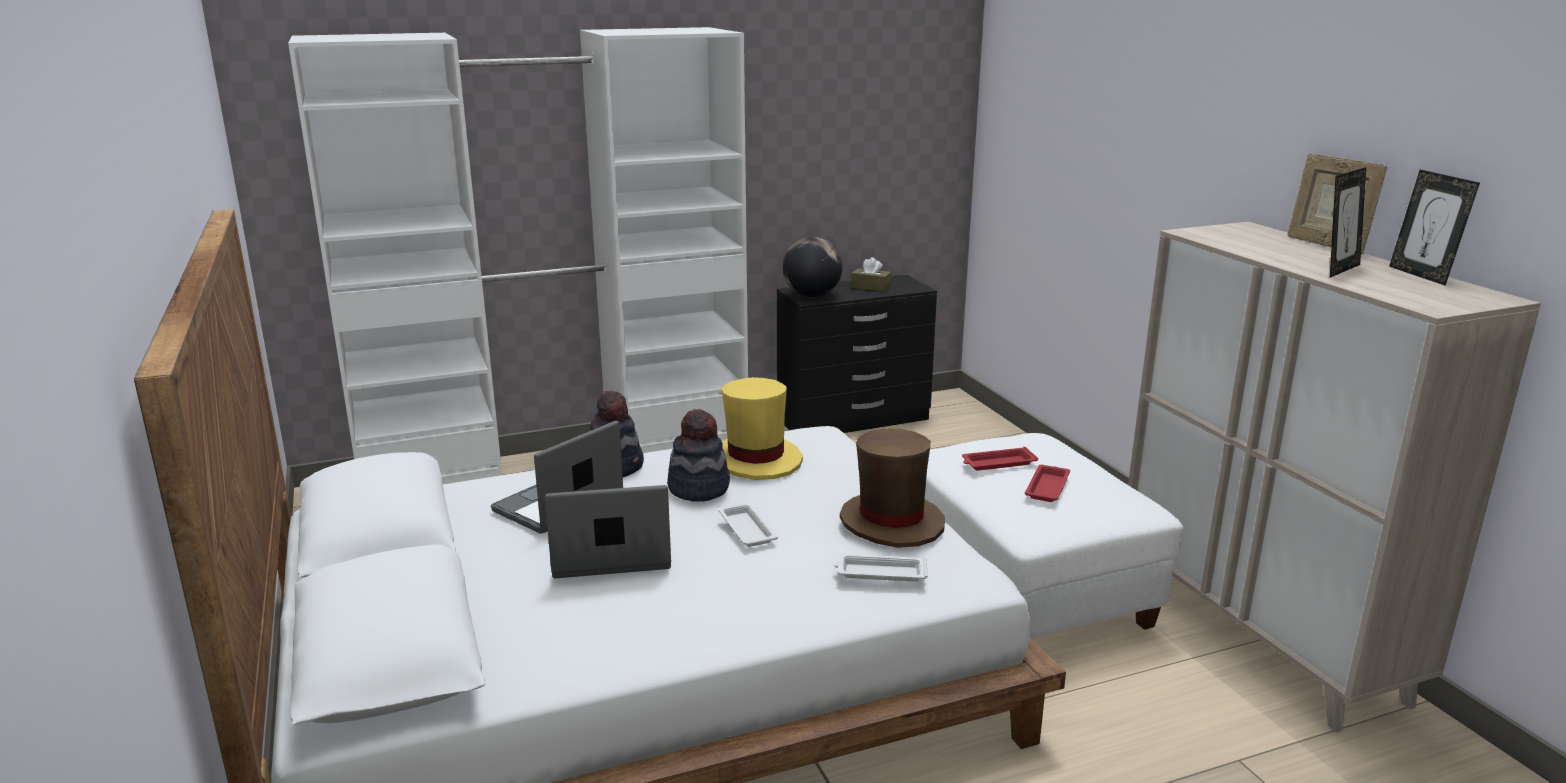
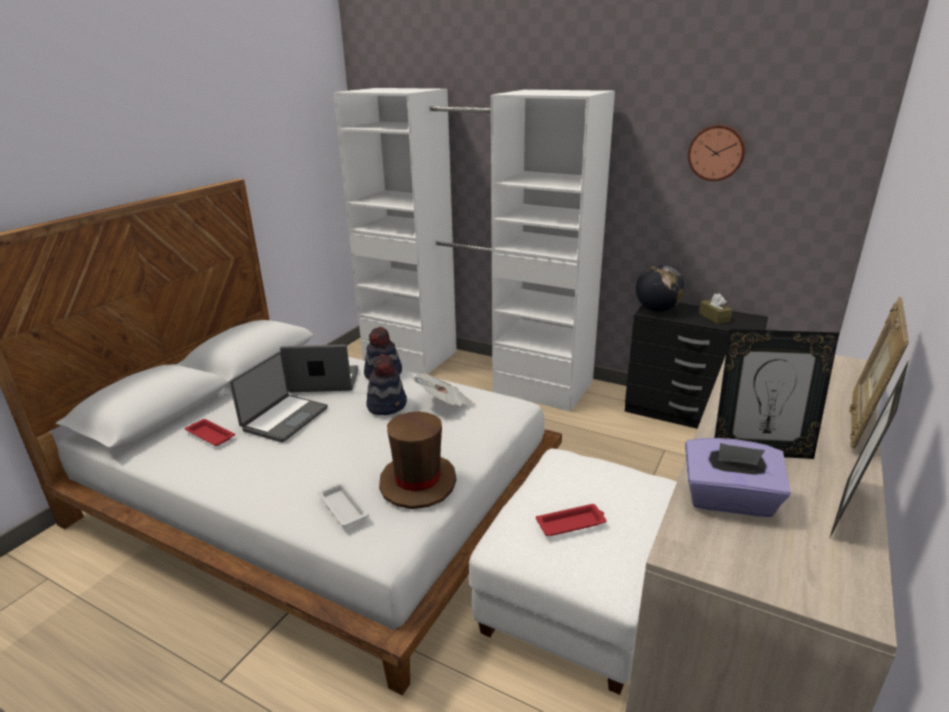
camera: 50 degrees right, 5 degrees up
laptop [545,485,671,578] -> laptop turned 75 degrees clockwise [230,352,328,443]
white tray [718,503,778,547] -> none
yellow hat [721,377,803,480] -> newspaper [412,373,475,406]
red tray [962,447,1038,471] -> red tray moved to [185,419,235,446]
none -> purple tissue box [685,438,791,517]
none -> wall clock [688,125,745,181]

